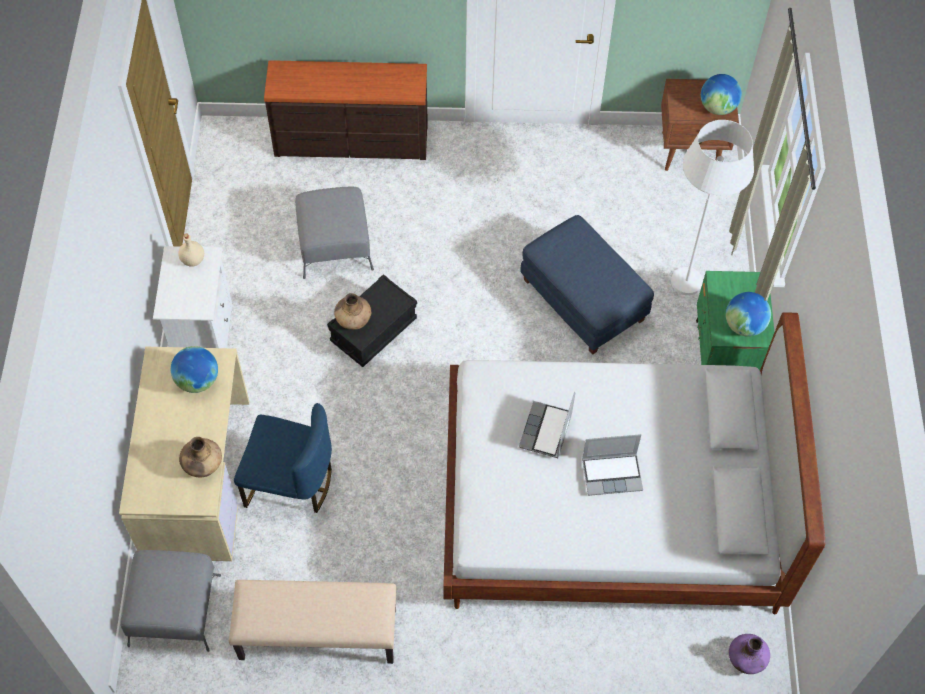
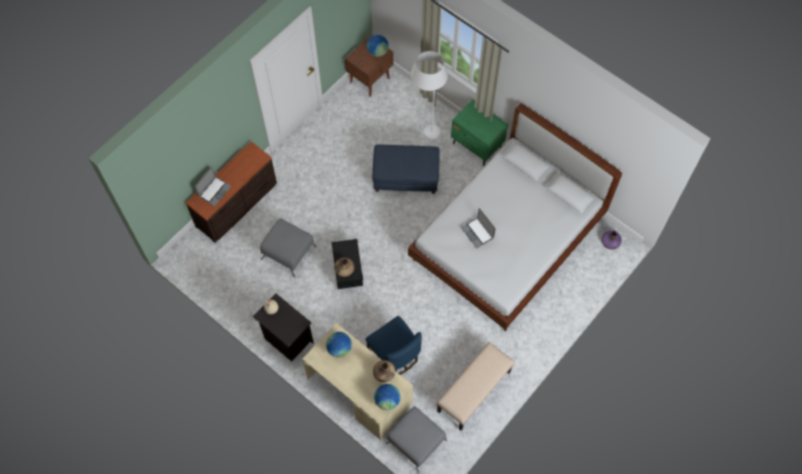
camera: 50 degrees left, 5 degrees up
white nightstand [153,246,233,348] -> black nightstand [253,293,314,362]
blue chair [234,403,332,513] -> blue chair turned 90 degrees clockwise [365,316,422,375]
laptop [582,434,643,496] -> laptop moved to [195,167,232,206]
globe [726,292,771,337] -> globe moved to [374,384,400,410]

